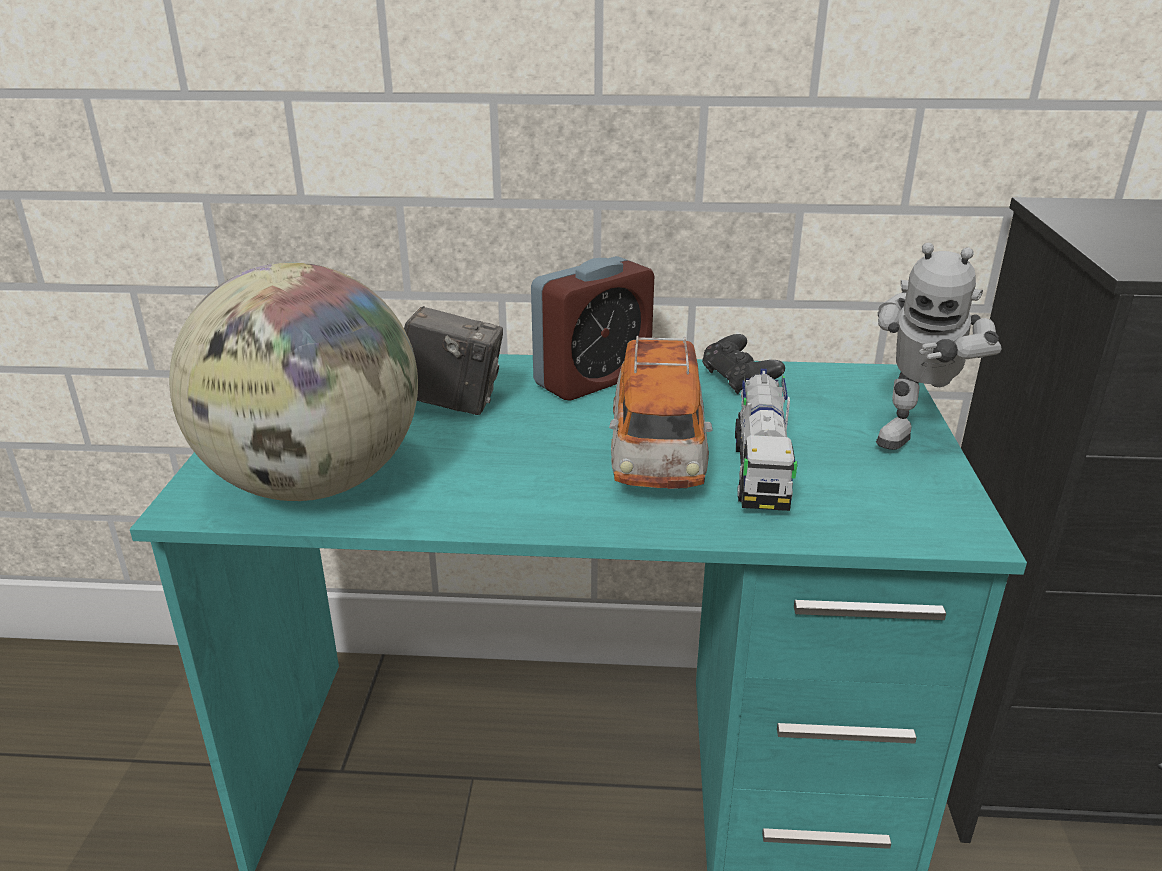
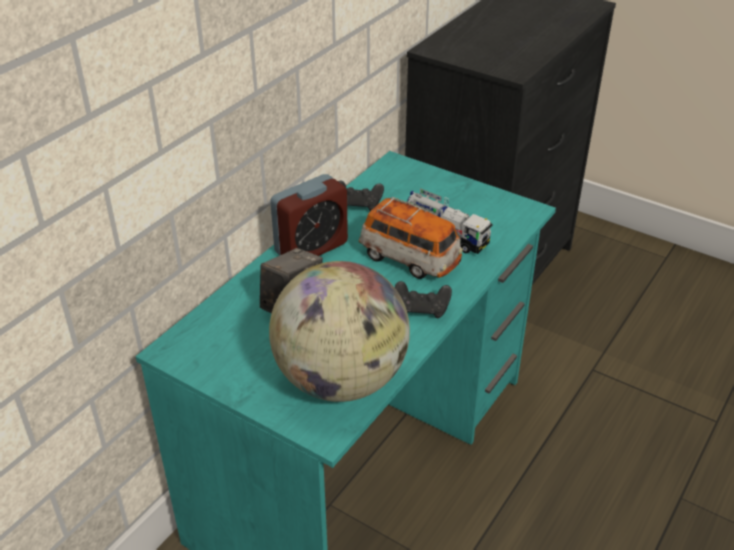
camera: 60 degrees left, 10 degrees up
alarm clock [531,256,654,400] -> alarm clock turned 60 degrees clockwise [270,174,348,256]
toy robot [876,243,1002,450] -> none
none -> black game controller [395,281,452,318]

